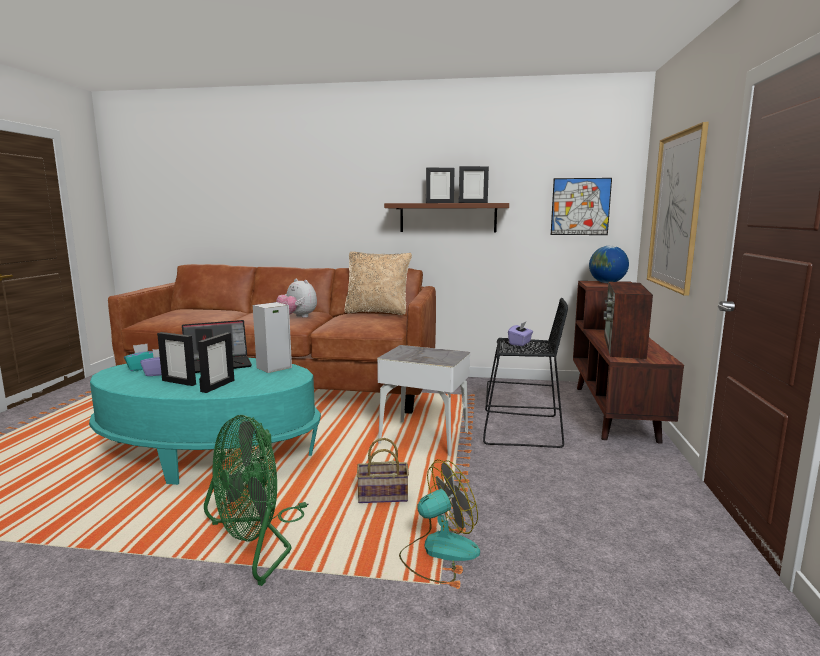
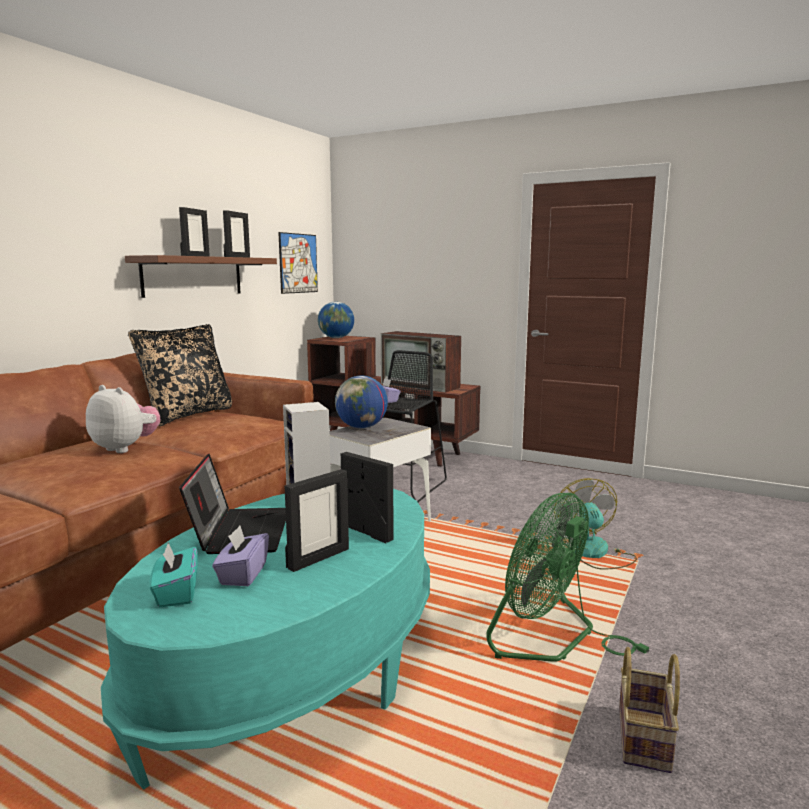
camera: 70 degrees left, 0 degrees up
green fan [204,415,308,586] -> green fan turned 150 degrees clockwise [486,493,650,662]
plush toy [276,279,317,318] -> plush toy turned 120 degrees counterclockwise [86,385,160,453]
beige pillow [345,251,412,315] -> black pillow [128,324,232,426]
basket [357,438,409,503] -> basket moved to [619,647,680,773]
picture [647,122,709,296] -> none
none -> globe [335,375,388,428]

